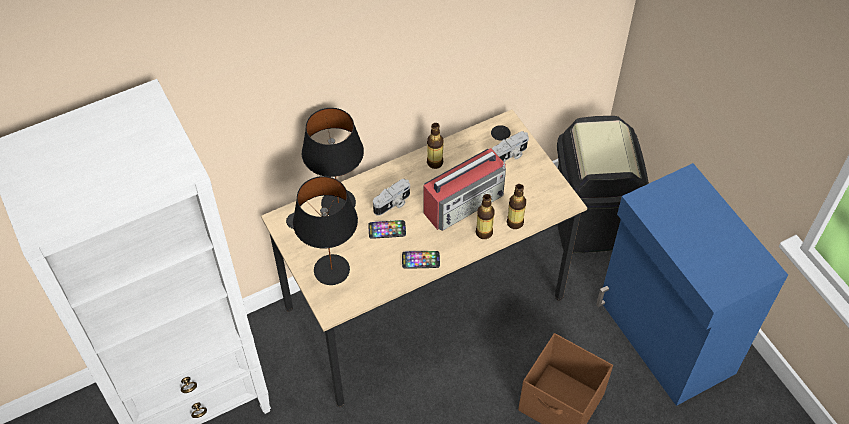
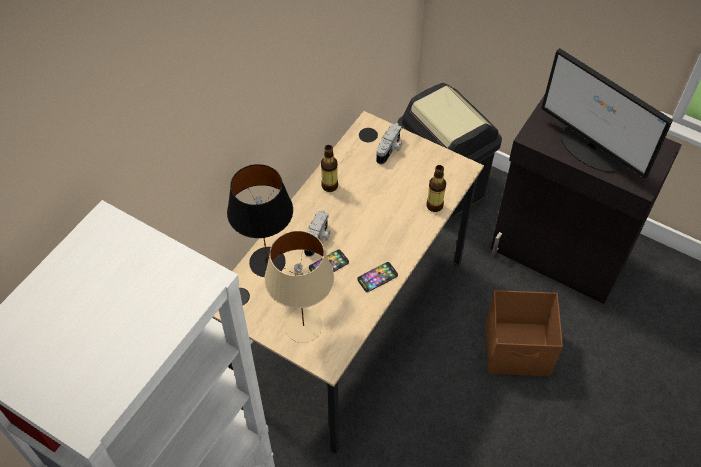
camera: 30 degrees left, 0 degrees up
black table lamp [293,176,358,285] -> beige table lamp [264,230,334,343]
radio [424,148,506,231] -> none
bottle [476,194,495,239] -> none
blue cabinet [596,163,788,406] -> black cabinet [490,95,682,304]
none -> monitor [541,48,673,179]

